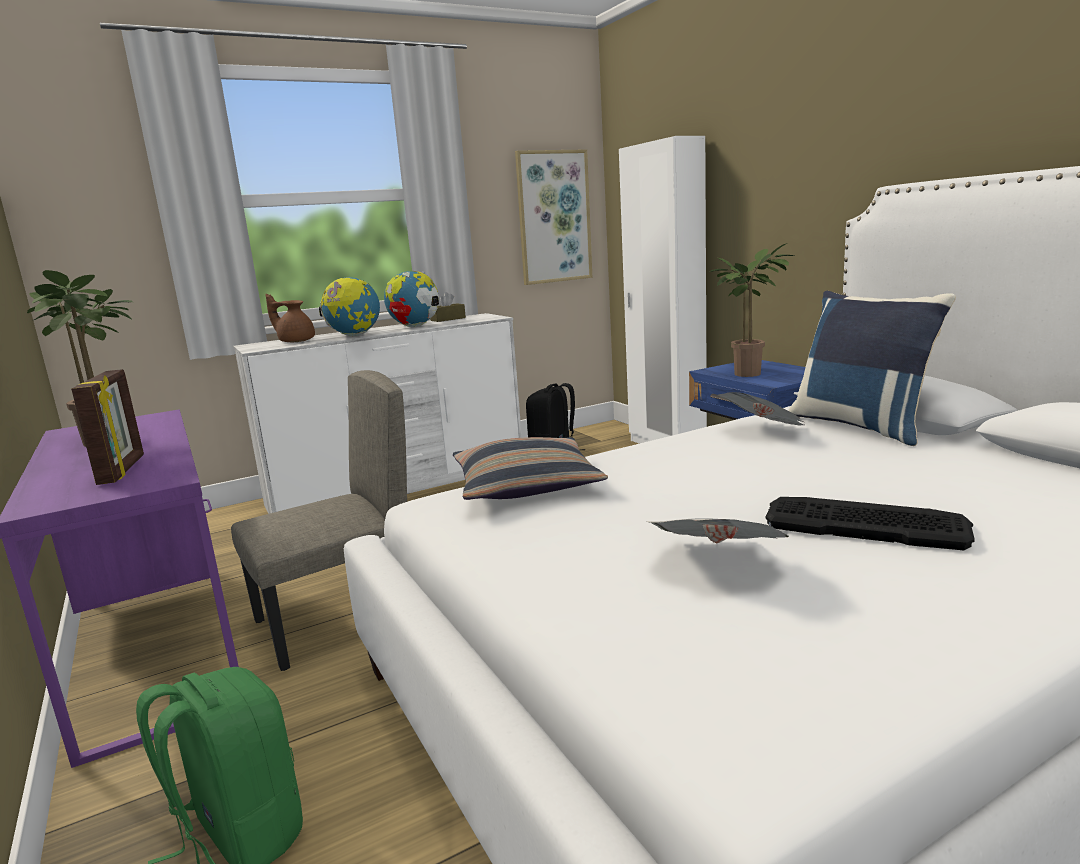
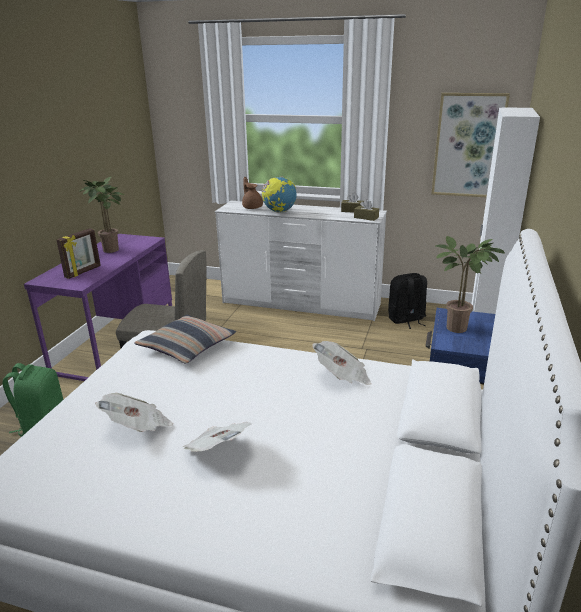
camera: 45 degrees right, 10 degrees up
globe [384,271,439,327] -> none
keyboard [765,497,975,550] -> newspaper [183,422,252,452]
blue pillow [788,291,956,446] -> none
none -> brown tissue box [354,199,379,221]

